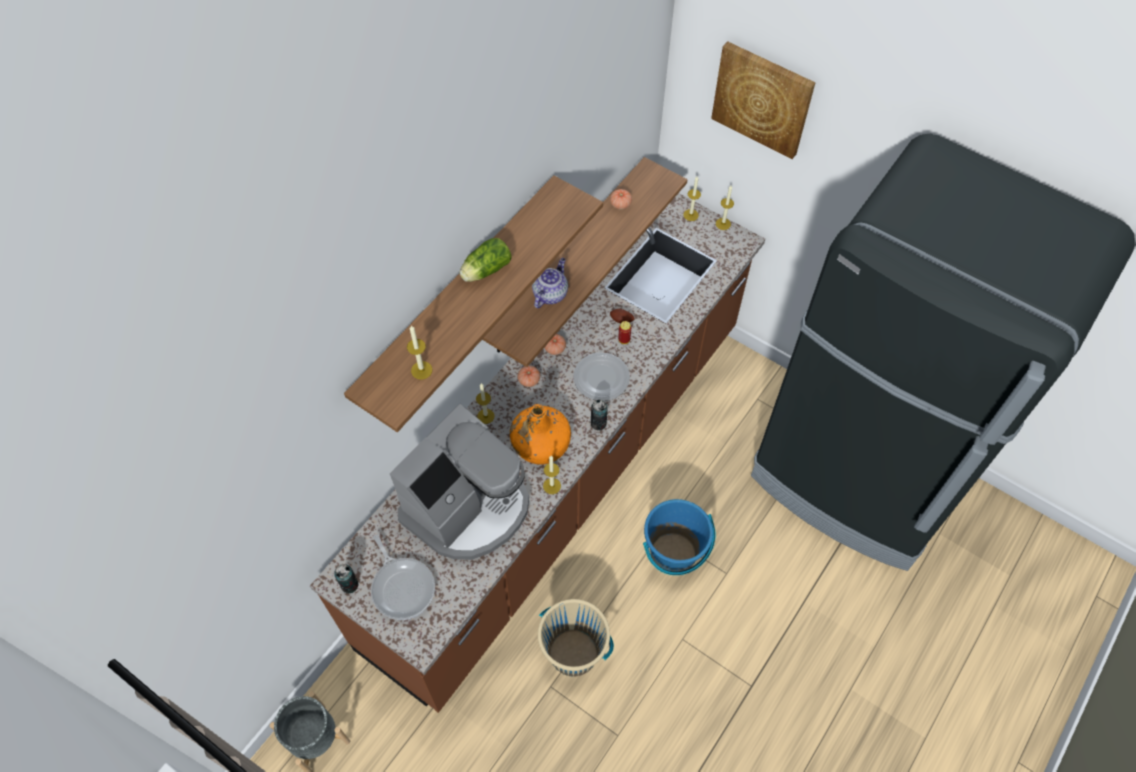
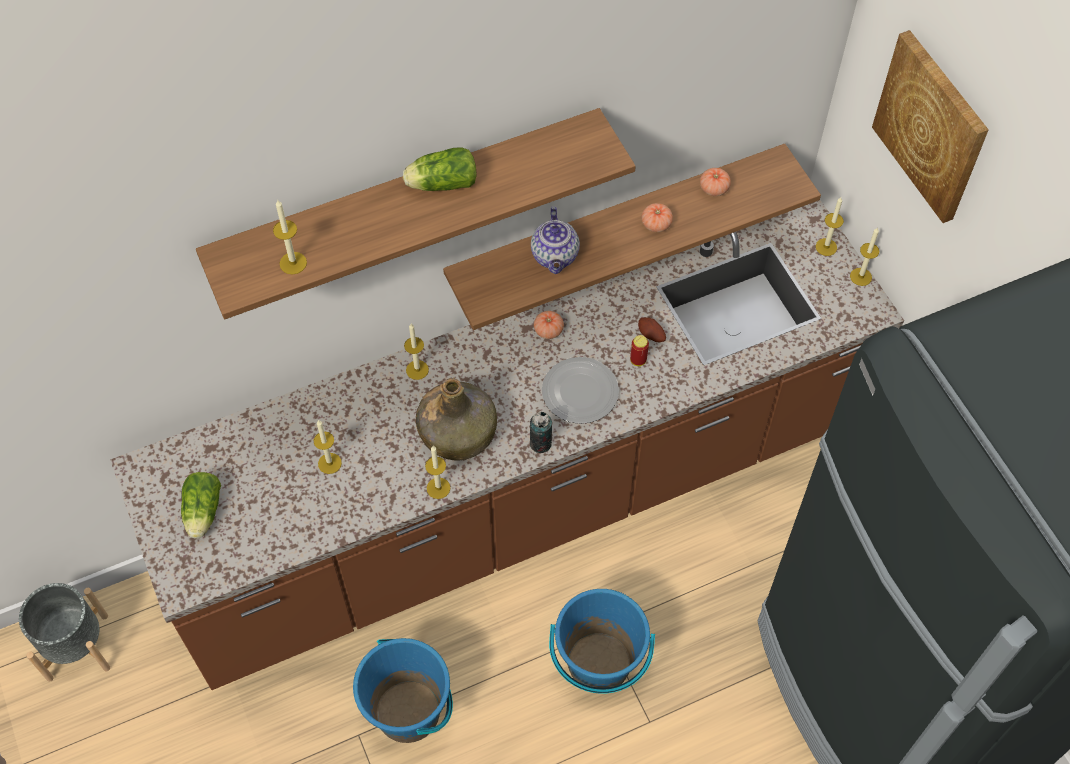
camera: 30 degrees right, 0 degrees up
can [334,564,358,594] -> none
frying pan [371,535,435,620] -> lettuce [181,472,221,538]
coffee machine [390,403,529,560] -> candle [313,420,342,474]
orange bottle [510,404,571,465] -> green bottle [416,377,497,460]
tomato [518,366,540,387] -> tomato moved to [642,203,673,232]
teapot [532,258,568,308] -> teapot turned 120 degrees clockwise [531,206,580,274]
beige bucket [538,599,614,677] -> blue bucket [353,638,453,743]

